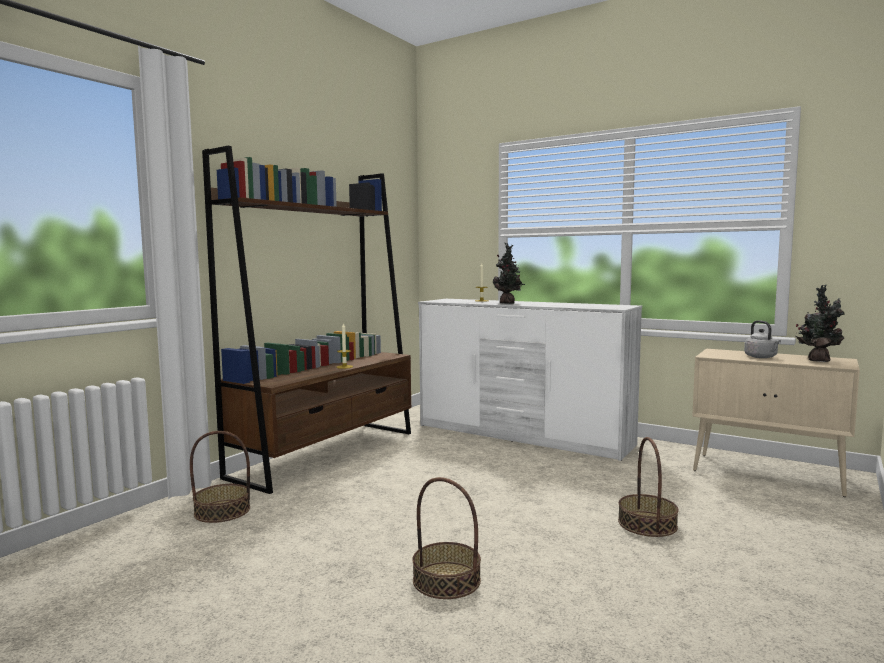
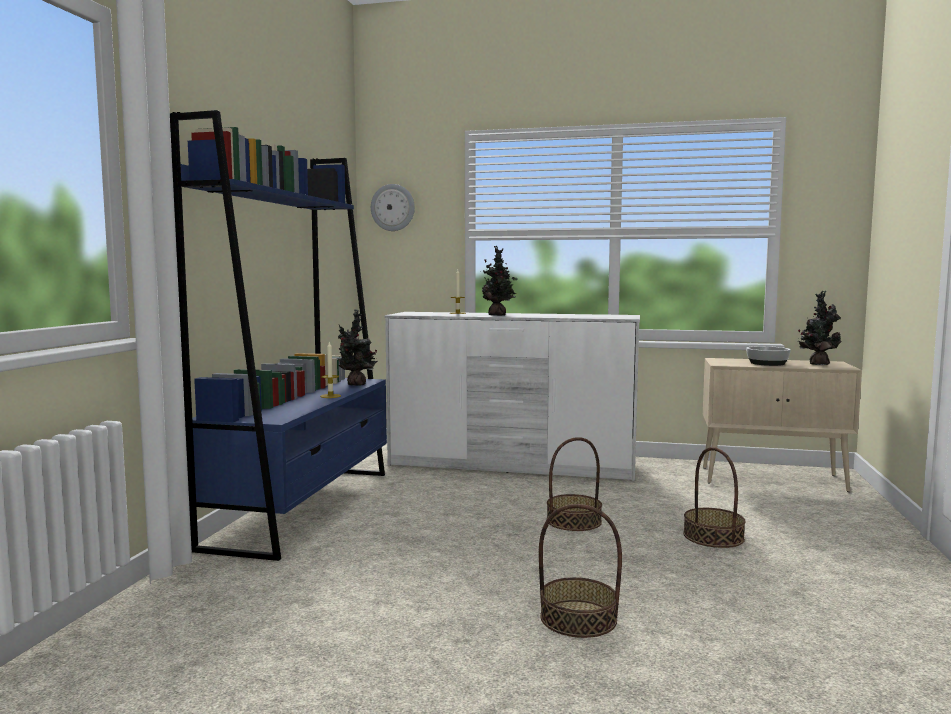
camera: 20 degrees left, 0 degrees up
basket [190,431,250,523] -> basket moved to [546,437,602,531]
brown bookcase [202,146,411,494] -> blue bookcase [170,110,387,561]
grey kettle [744,320,781,358] -> bowl [746,346,791,366]
none -> potted plant [338,309,378,386]
none -> wall clock [371,184,415,231]

